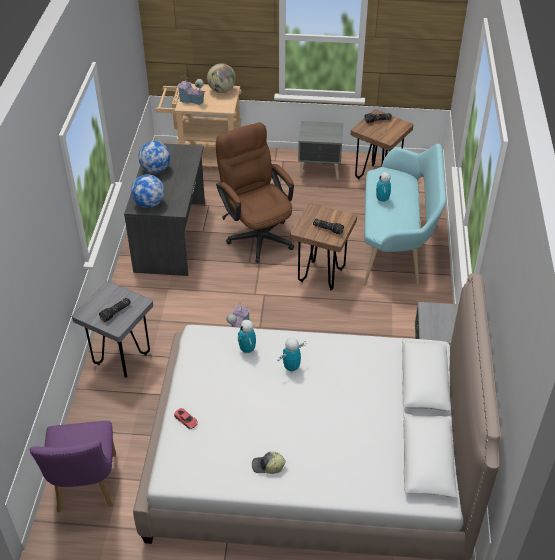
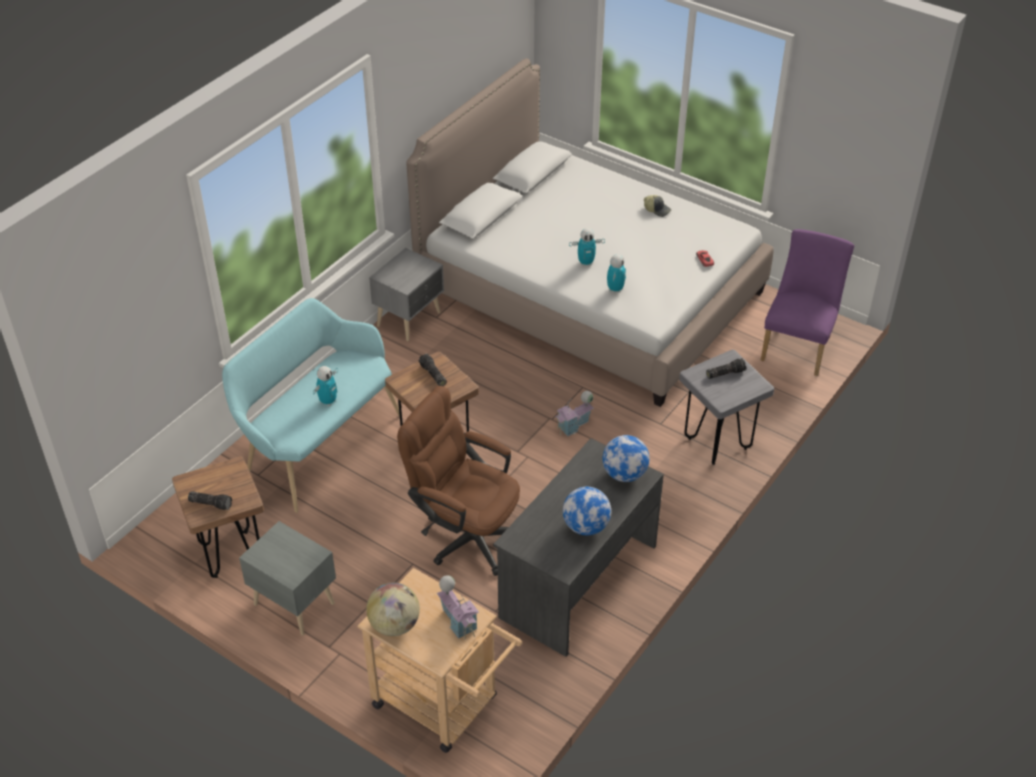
camera: 150 degrees left, 0 degrees up
brown office chair [216,122,294,263] -> brown office chair turned 120 degrees clockwise [397,386,520,576]

